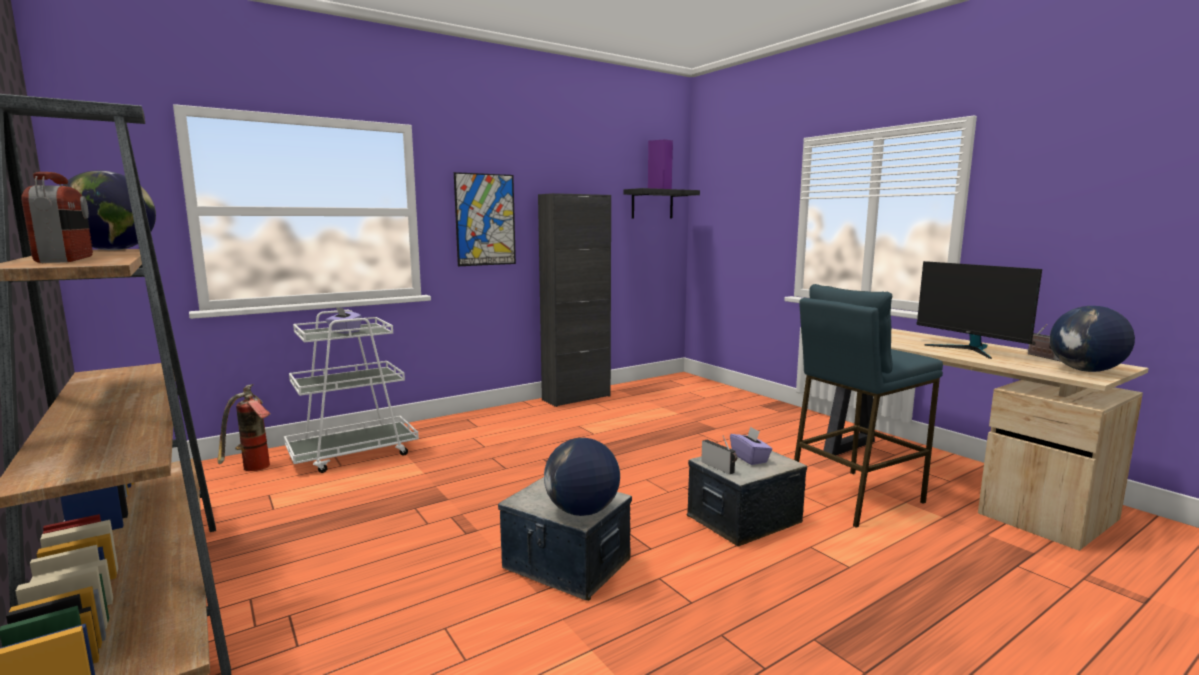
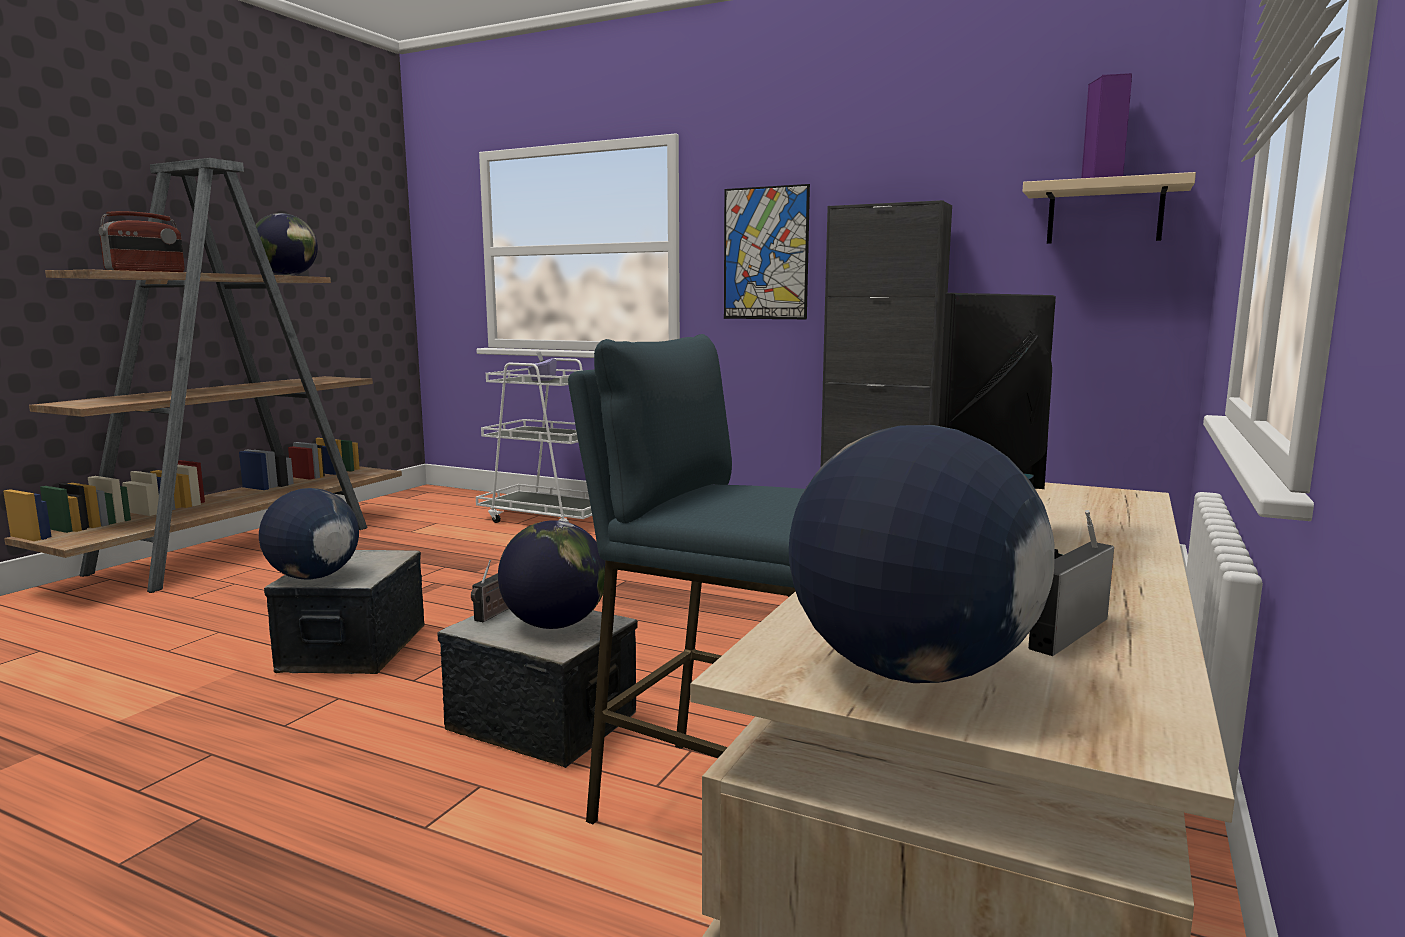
camera: 60 degrees right, 0 degrees up
fire extinguisher [217,384,270,471] -> none
black shelf [624,188,700,218] -> beige shelf [1022,172,1196,244]
purple tissue box [730,427,773,465] -> globe [498,520,605,629]

